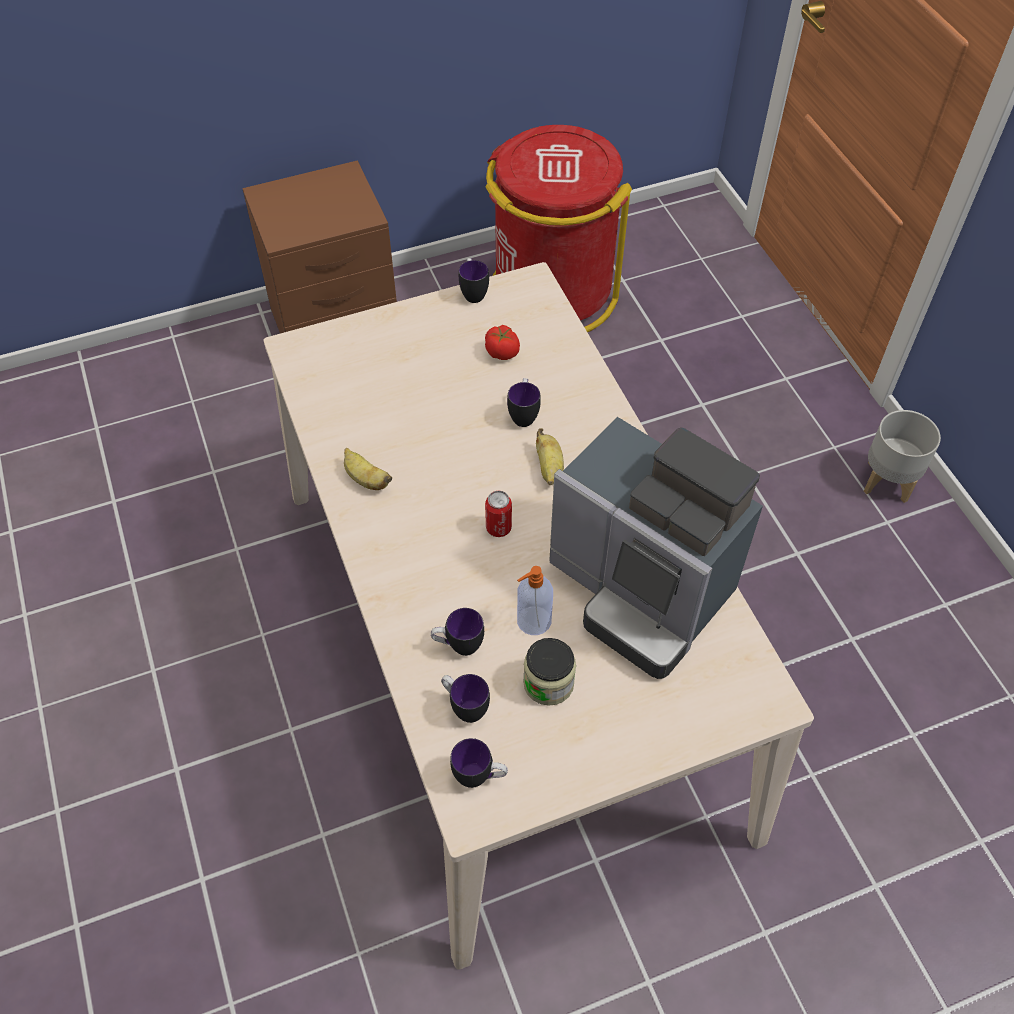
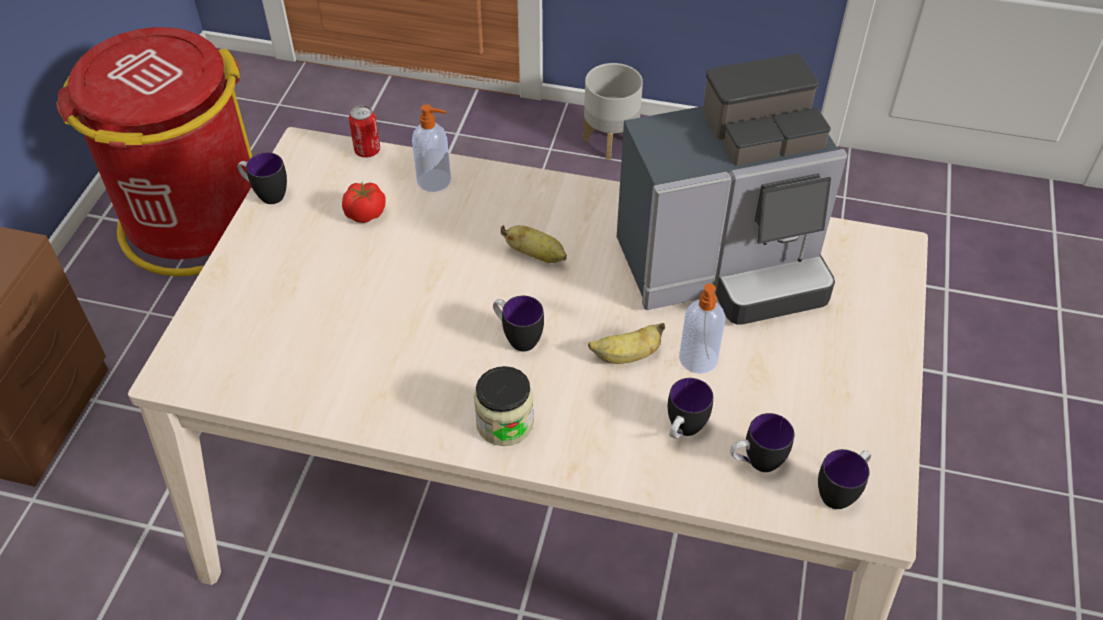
camera: 55 degrees left, 5 degrees down
banana [344,448,392,490] -> banana moved to [588,323,665,364]
can [485,490,512,537] -> can moved to [349,105,380,157]
mug [507,378,541,427] -> mug moved to [493,296,544,352]
jar [523,638,576,706] -> jar moved to [474,366,534,446]
none -> soap dispenser [412,104,451,192]

